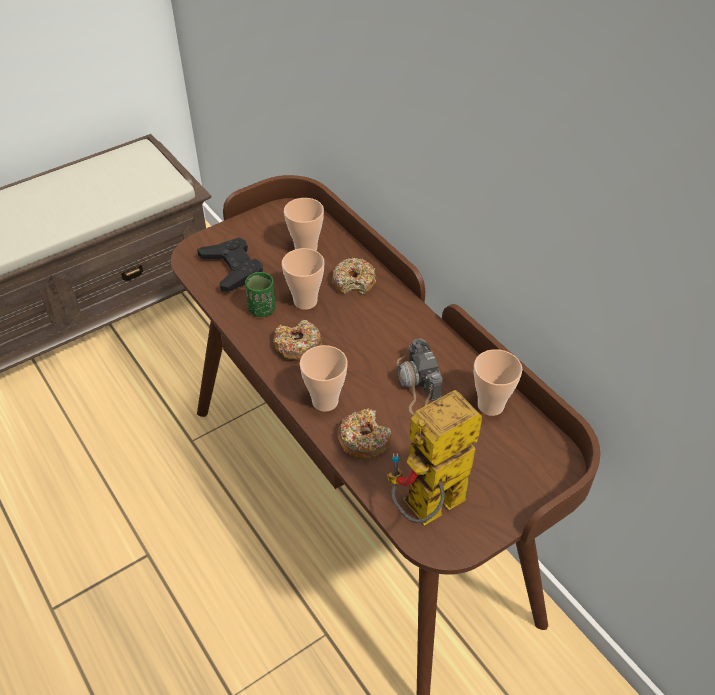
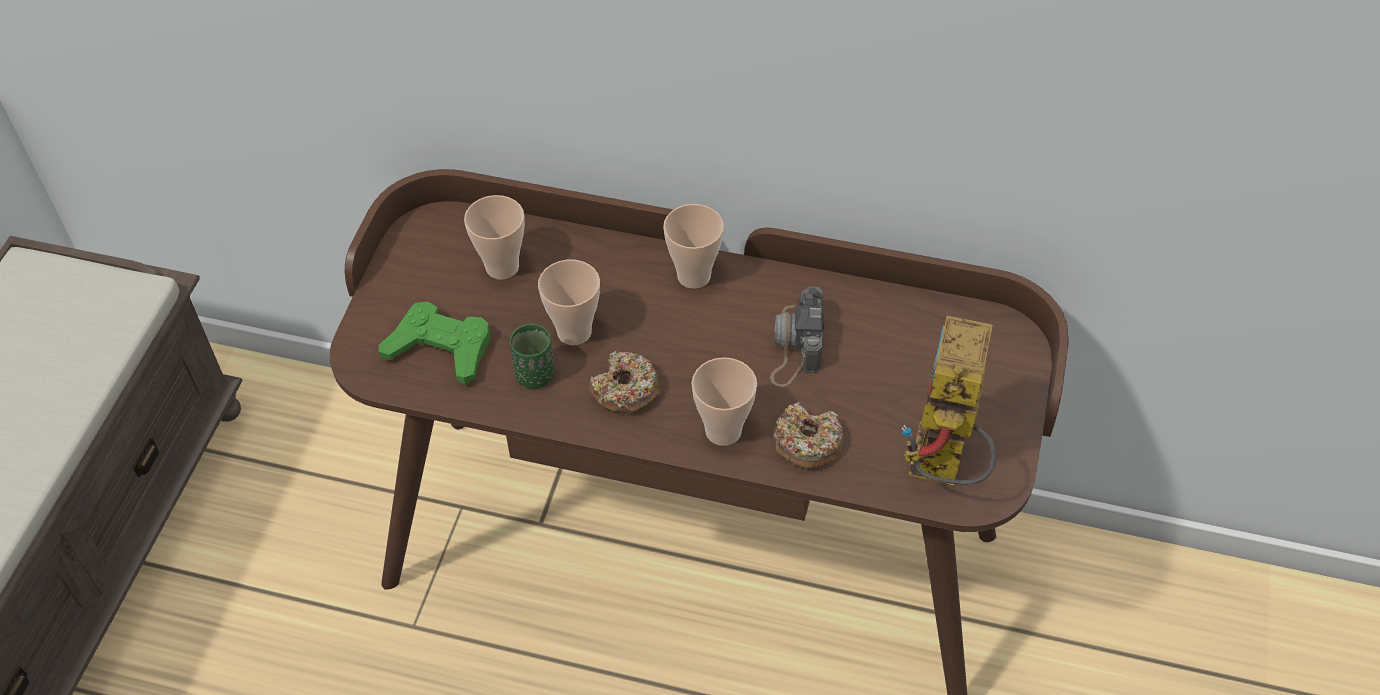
camera: 40 degrees left, 5 degrees up
black game controller [197,238,263,292] -> green game controller [379,302,490,385]
donut [332,257,376,295] -> none
camera [397,338,443,415] -> camera turned 60 degrees clockwise [770,286,824,387]
cup [474,349,522,416] -> cup moved to [663,204,724,289]

